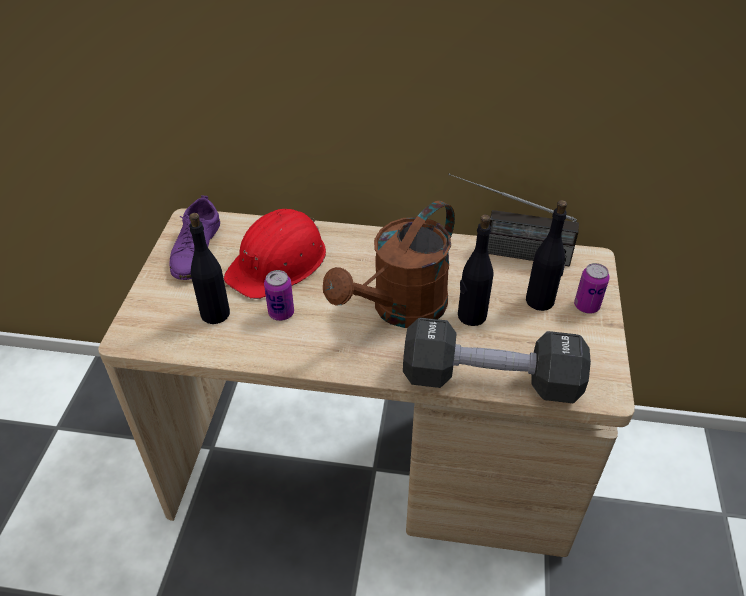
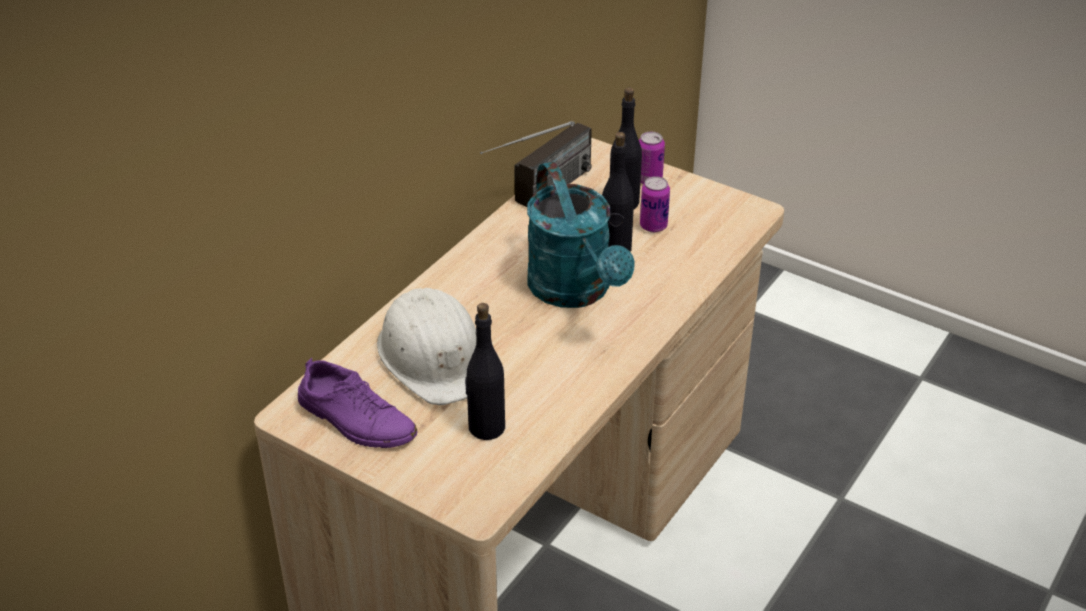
camera: 65 degrees left, 5 degrees down
red hard hat [224,209,326,299] -> white hard hat [377,288,477,405]
can [264,270,294,321] -> can moved to [640,176,670,232]
brown watering can [323,201,455,328] -> turquoise watering can [527,162,635,308]
black dumbbell [403,318,591,403] -> none

